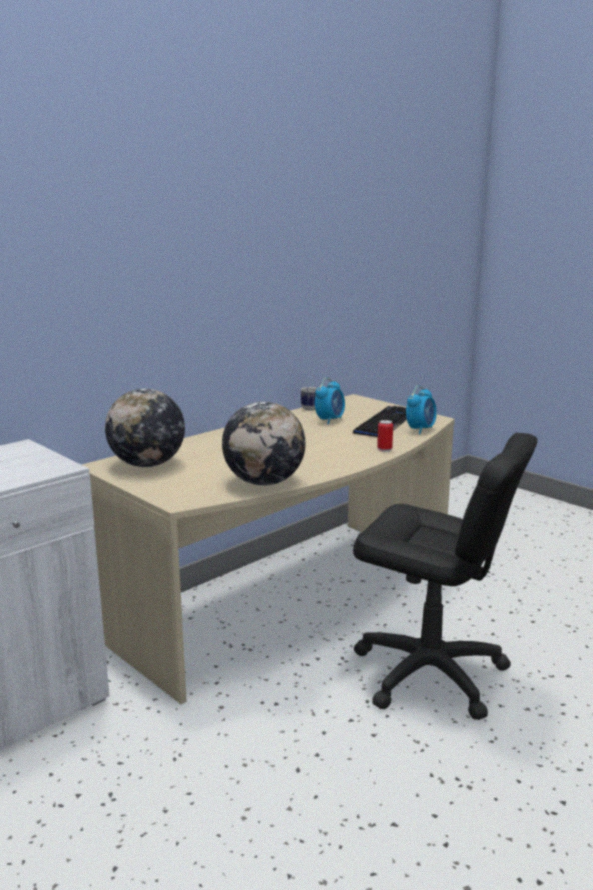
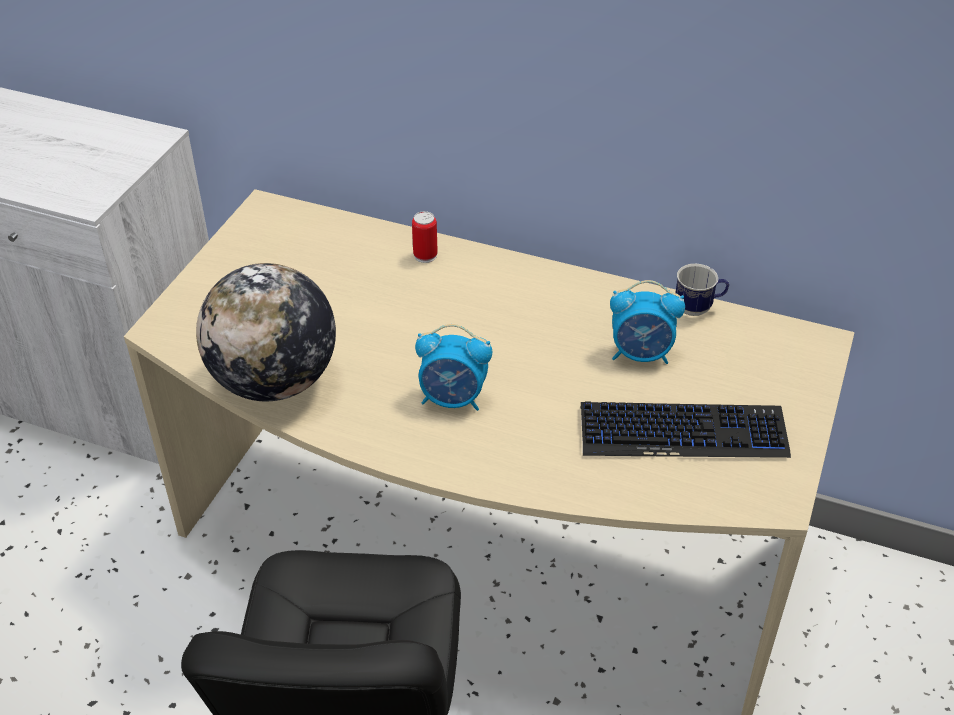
camera: 65 degrees right, 25 degrees up
globe [105,389,185,467] -> none
can [377,420,393,452] -> can moved to [412,211,438,263]
alarm clock [406,385,437,434] -> alarm clock moved to [415,324,492,411]

